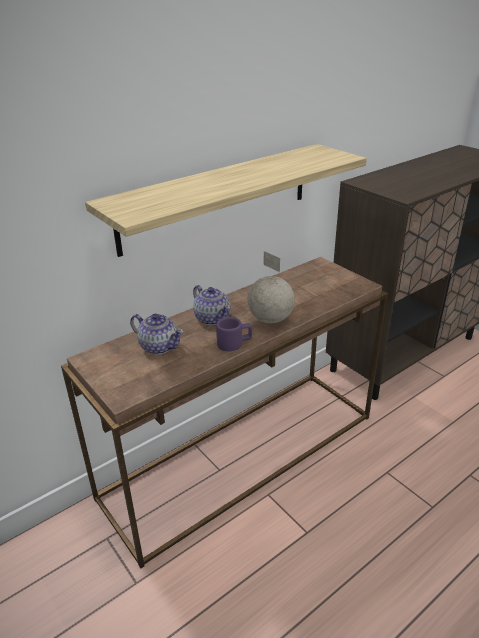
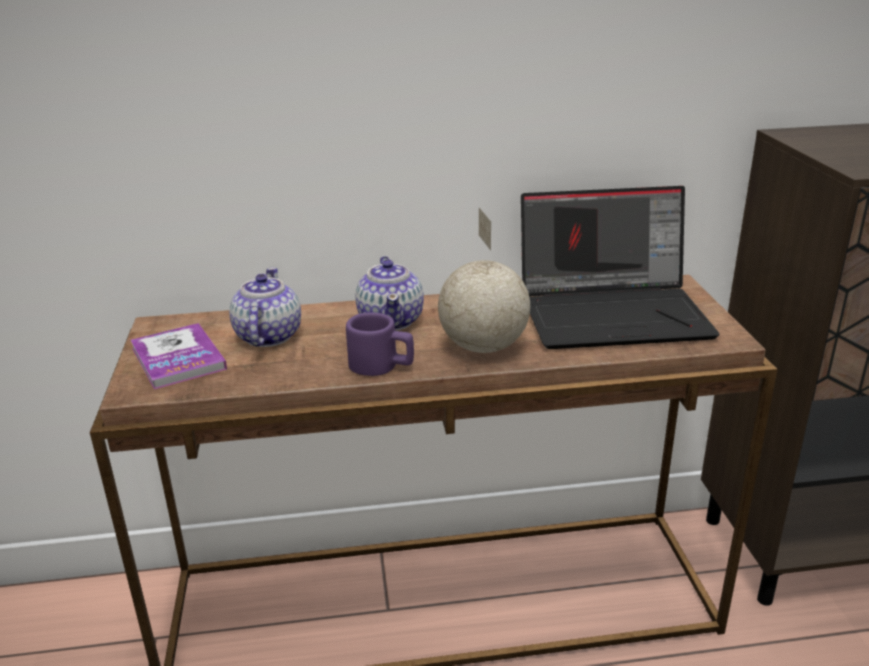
camera: 30 degrees right, 5 degrees down
shelf [85,144,367,257] -> none
teapot [130,314,184,355] -> teapot turned 150 degrees counterclockwise [229,267,301,347]
none -> book [131,323,227,389]
none -> laptop [521,186,720,349]

